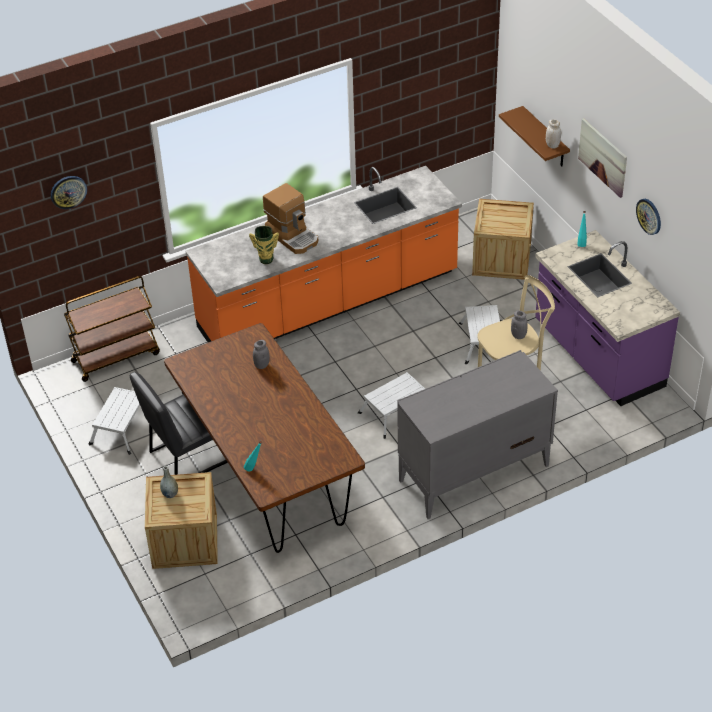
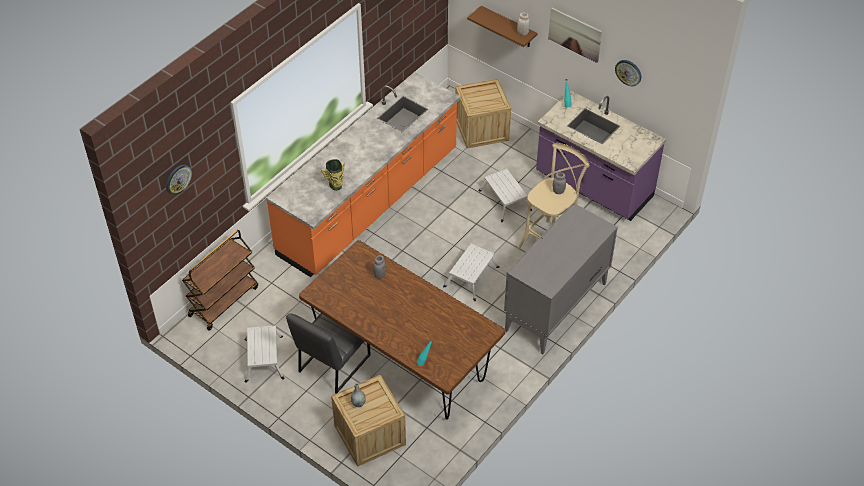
camera: 25 degrees left, 5 degrees up
coffee machine [263,183,318,254] -> none

